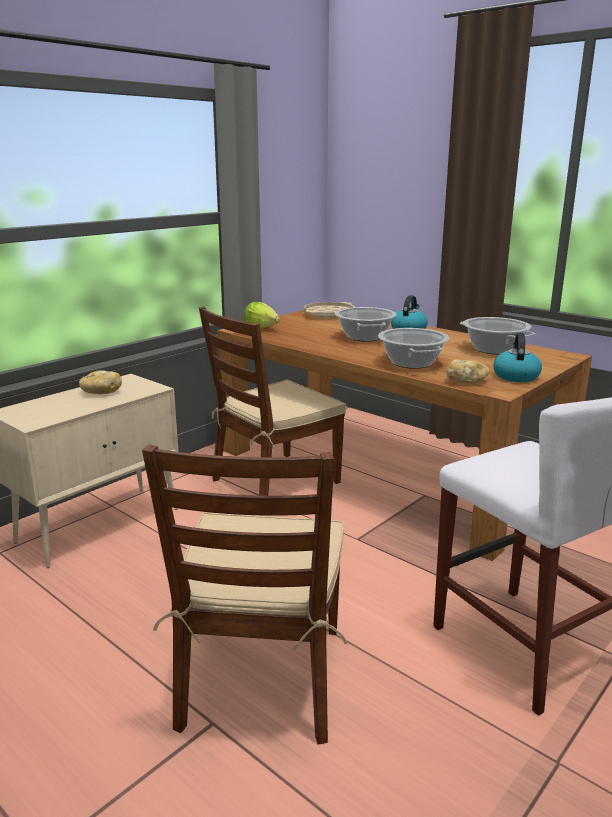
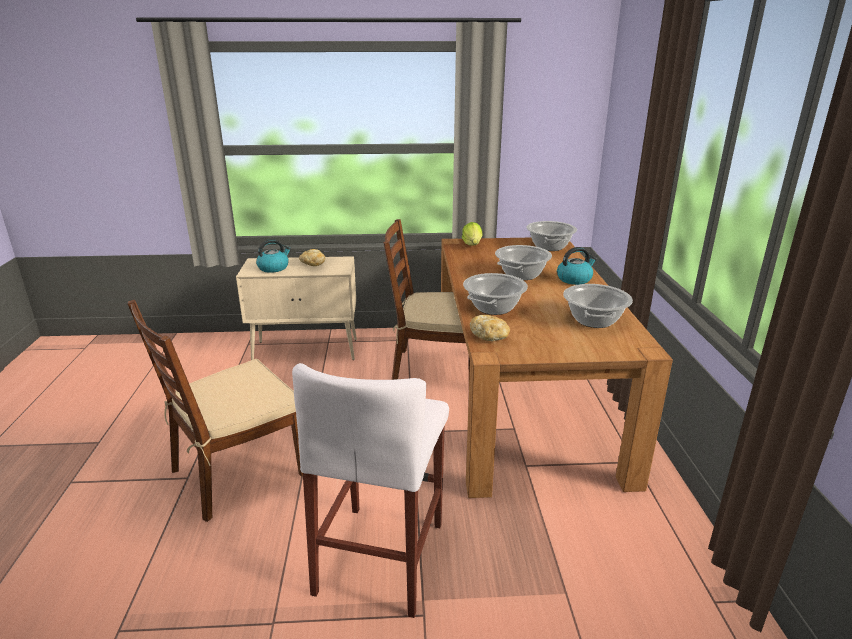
camera: 45 degrees right, 5 degrees up
beige tray [304,302,355,319] -> cooking pot [526,221,577,251]
kettle [493,333,542,382] -> kettle moved to [256,239,291,273]

